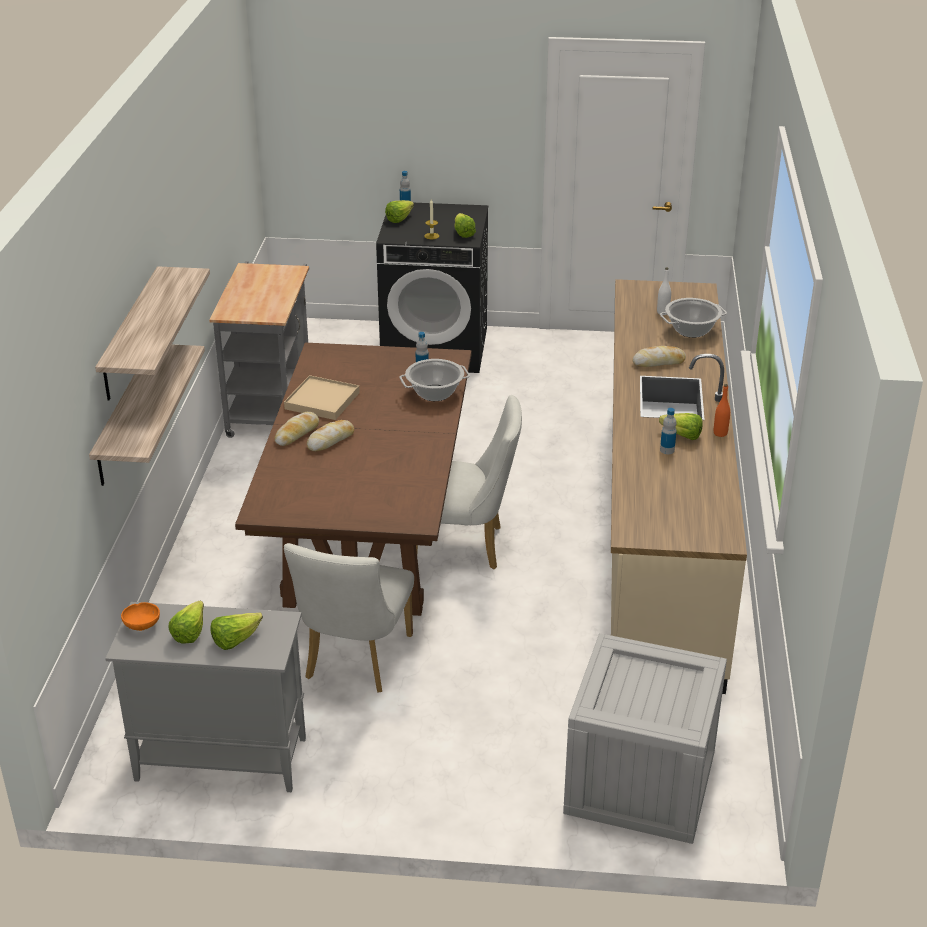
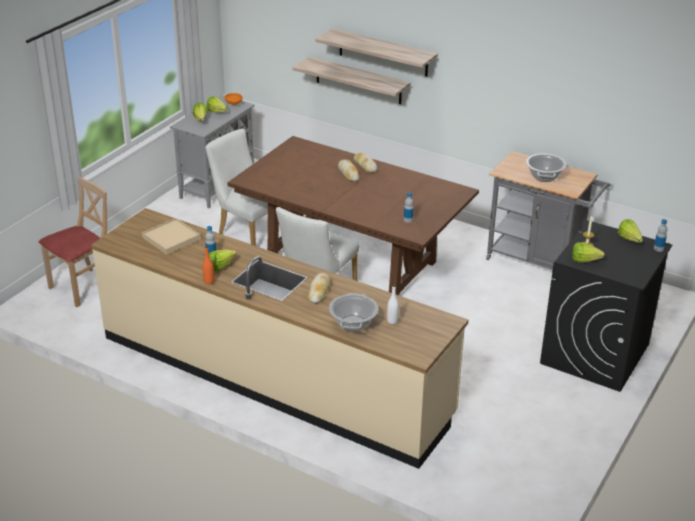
camera: 115 degrees right, 0 degrees up
beige tray [284,375,360,420] -> beige tray moved to [142,218,201,255]
cooking pot [399,359,470,401] -> cooking pot moved to [526,154,566,182]
crate [563,633,727,844] -> beige chair [39,177,107,307]

